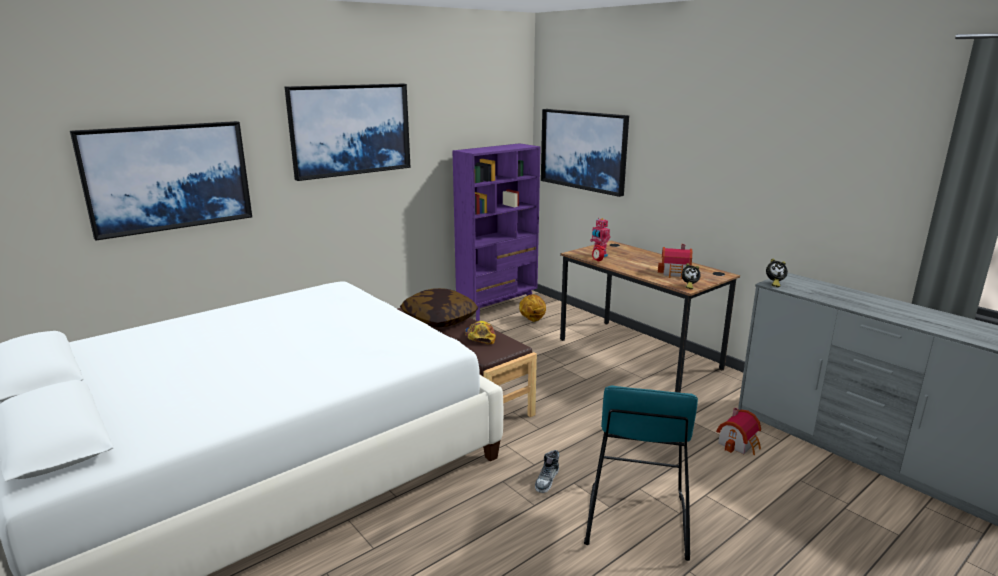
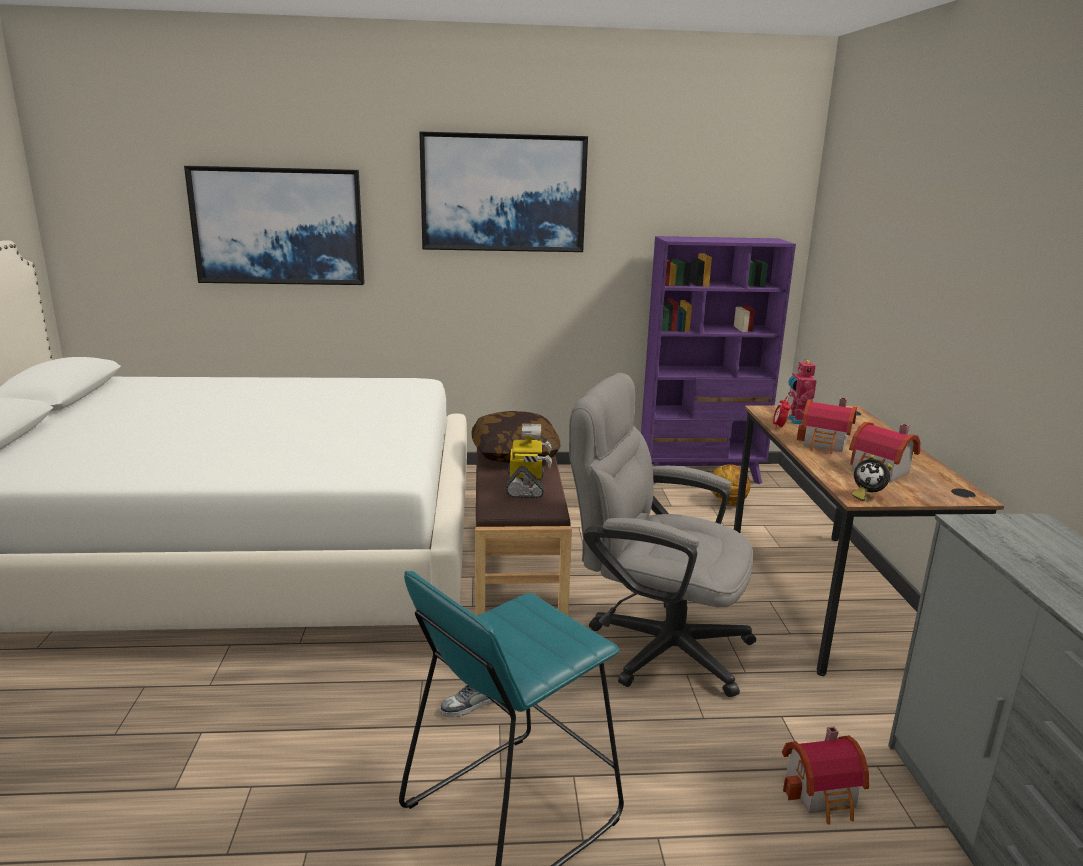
camera: 35 degrees right, 0 degrees up
cap [465,321,496,344] -> toy robot [506,424,552,498]
picture [541,109,629,197] -> none
alarm clock [766,259,788,287] -> none
none -> grey office chair [569,373,756,697]
none -> toy house [797,398,857,454]

